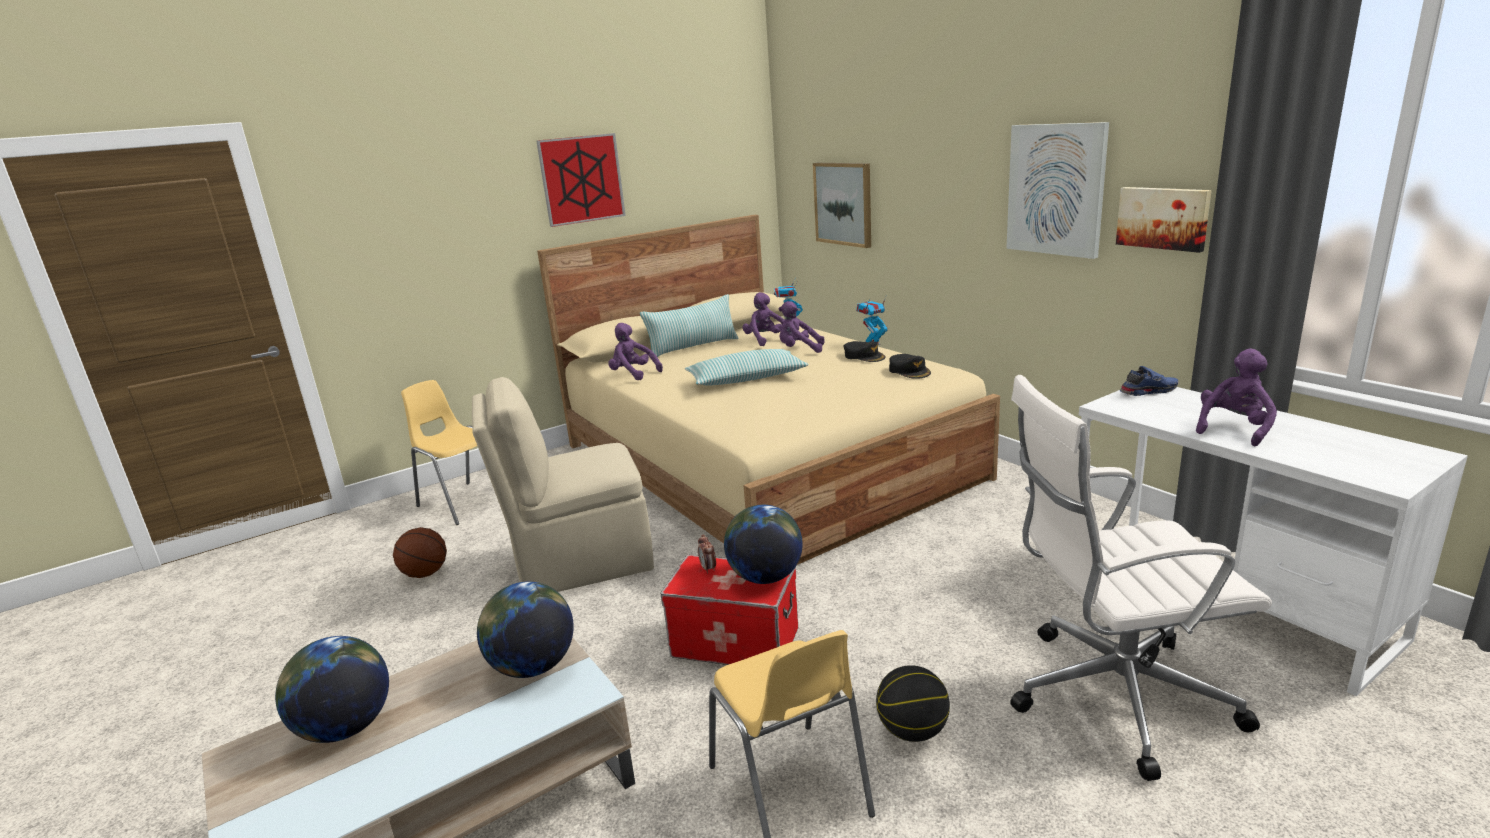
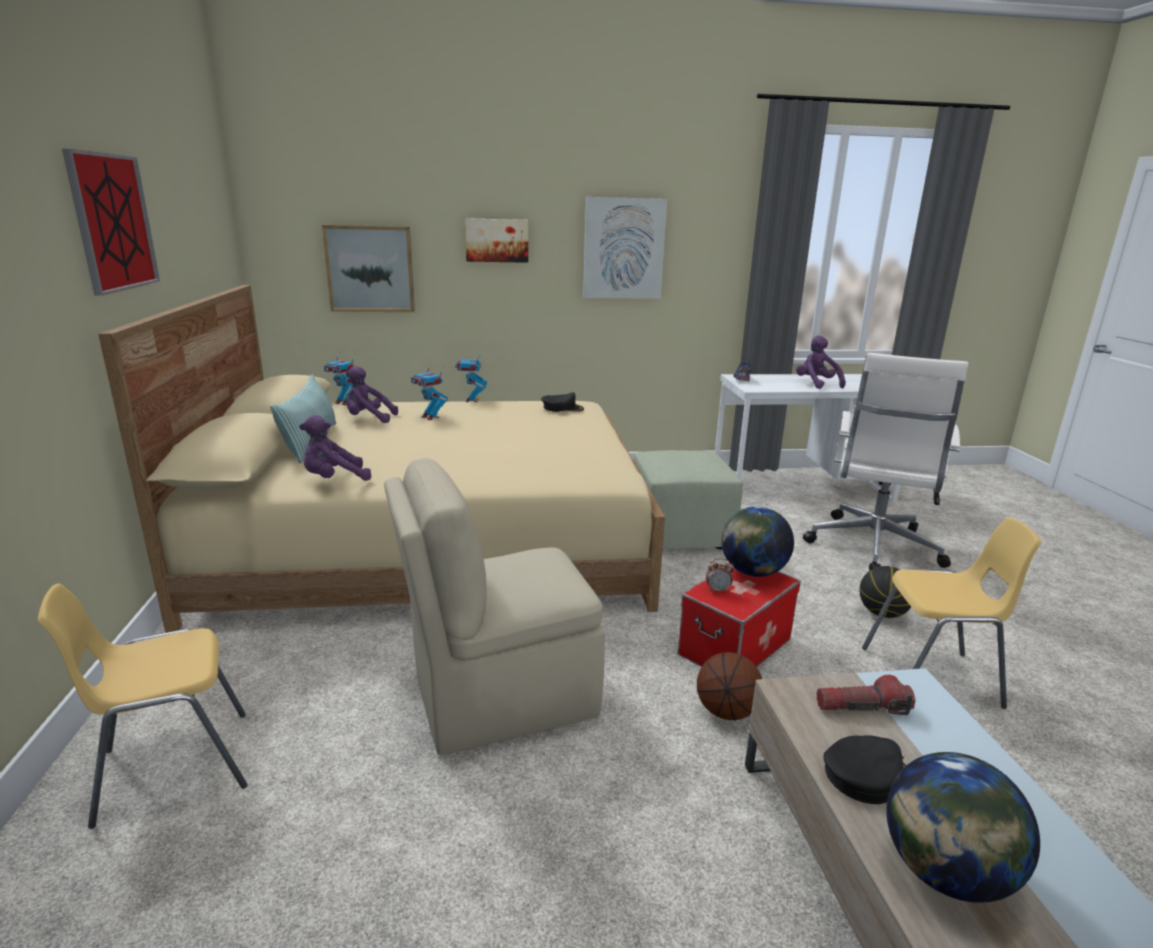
camera: 65 degrees left, 0 degrees up
basketball [393,527,447,578] -> basketball moved to [697,652,762,720]
beige chair [472,377,654,592] -> beige chair turned 60 degrees clockwise [384,458,605,755]
globe [477,582,574,678] -> flashlight [817,675,916,715]
pillow [685,349,808,386] -> none
purple plush toy [779,301,824,353] -> toy robot [411,364,448,420]
black cap [843,341,886,362] -> black cap moved to [823,736,906,804]
picture [1116,187,1212,253] -> picture moved to [465,218,528,263]
none -> green ottoman [633,450,743,550]

